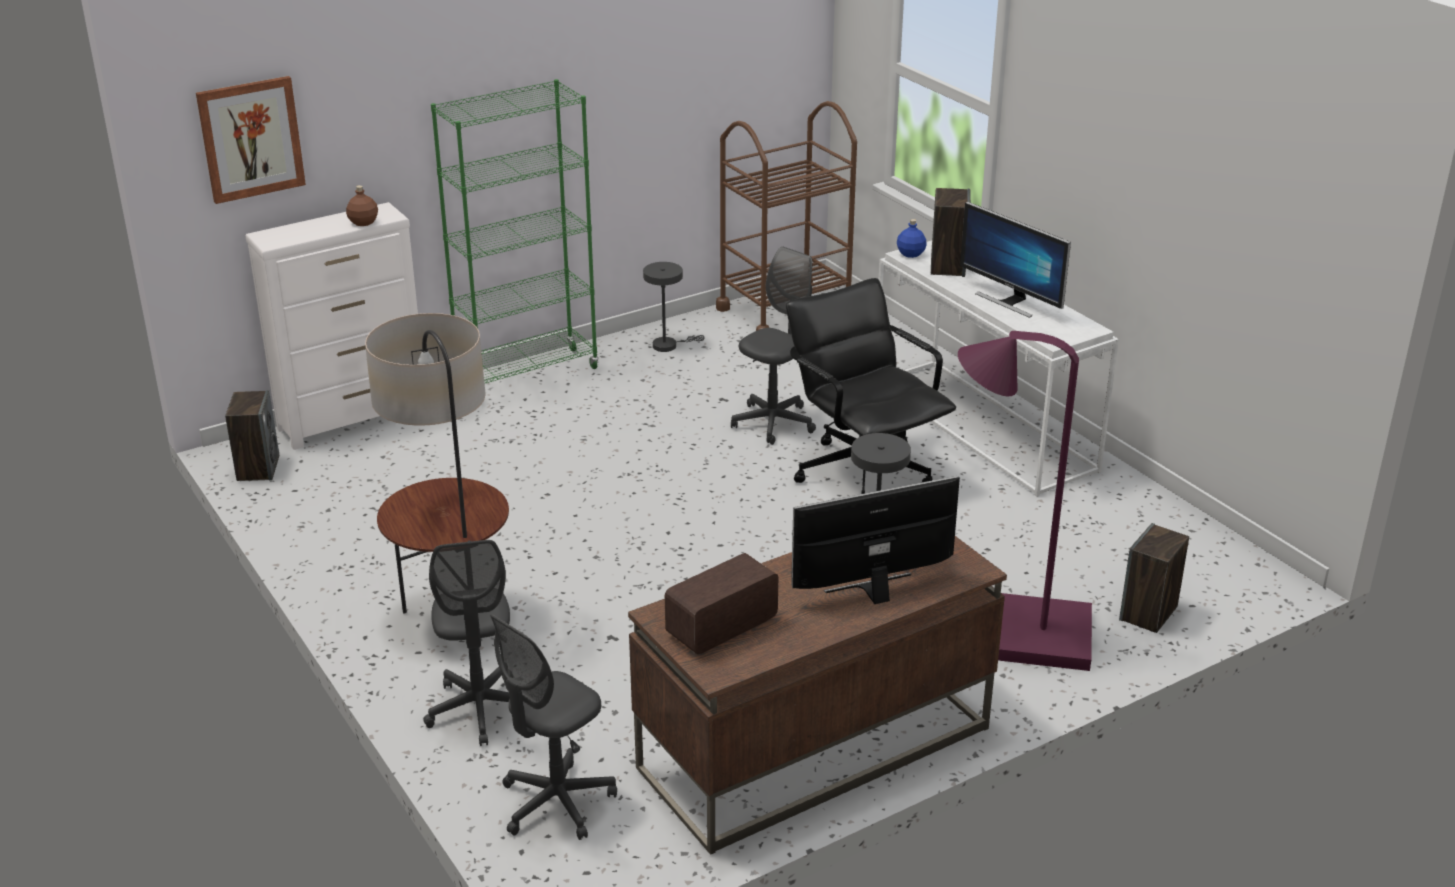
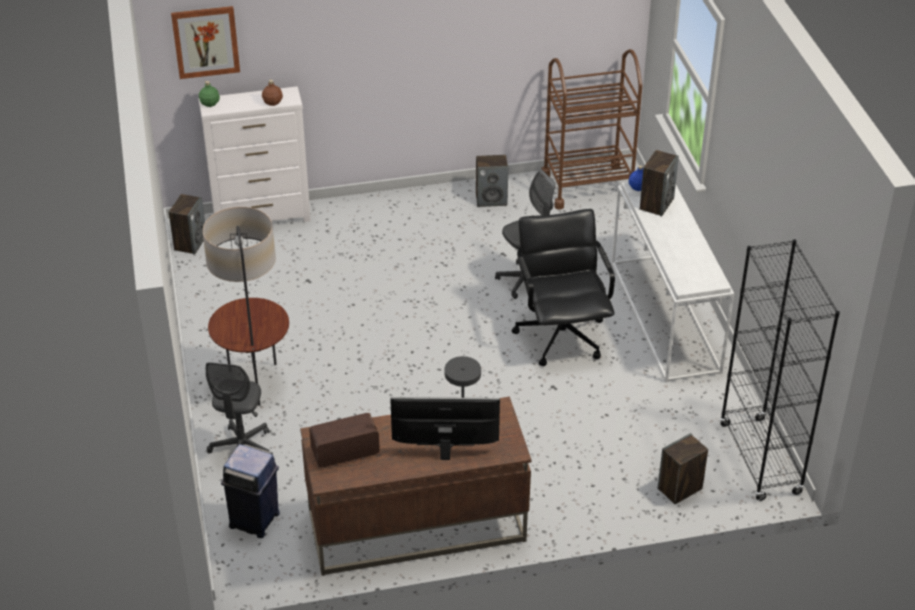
camera: 20 degrees right, 10 degrees up
green bookcase [431,79,599,383] -> none
grey office chair [490,614,617,840] -> blue trash can [221,444,280,538]
grey table lamp [643,262,705,352] -> speaker [476,155,508,207]
purple floor lamp [958,331,1092,671] -> none
monitor [960,201,1071,318] -> none
none -> green bottle [199,81,220,107]
none -> black bookcase [720,239,840,501]

